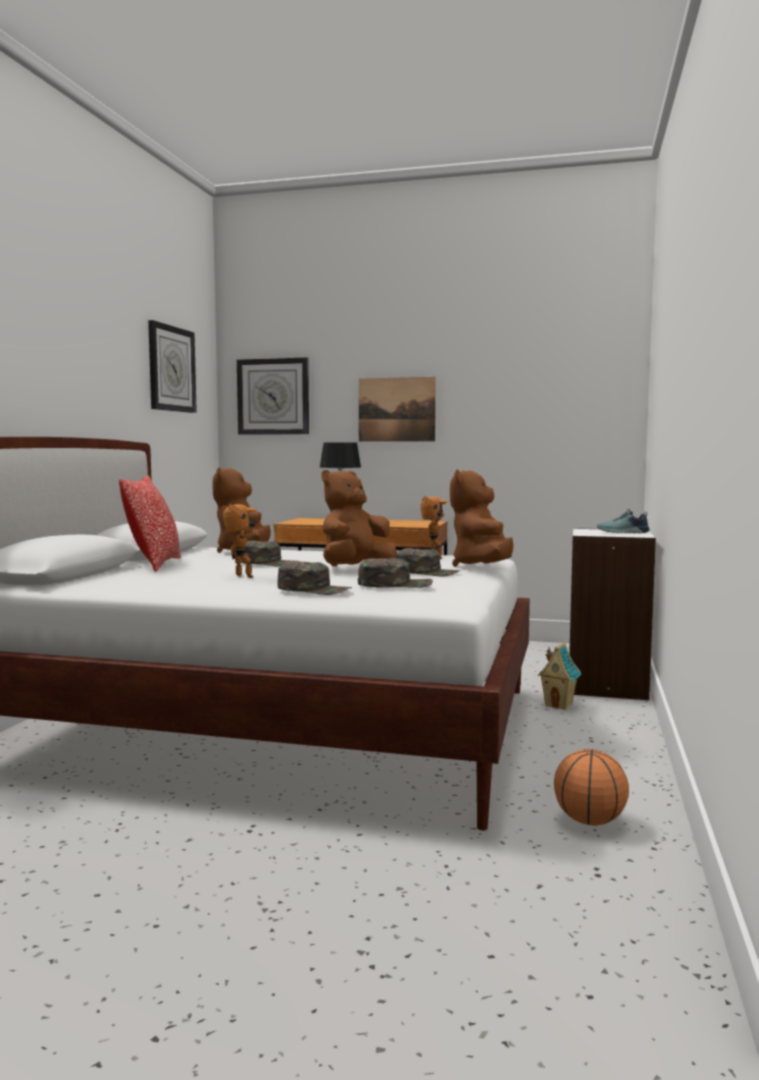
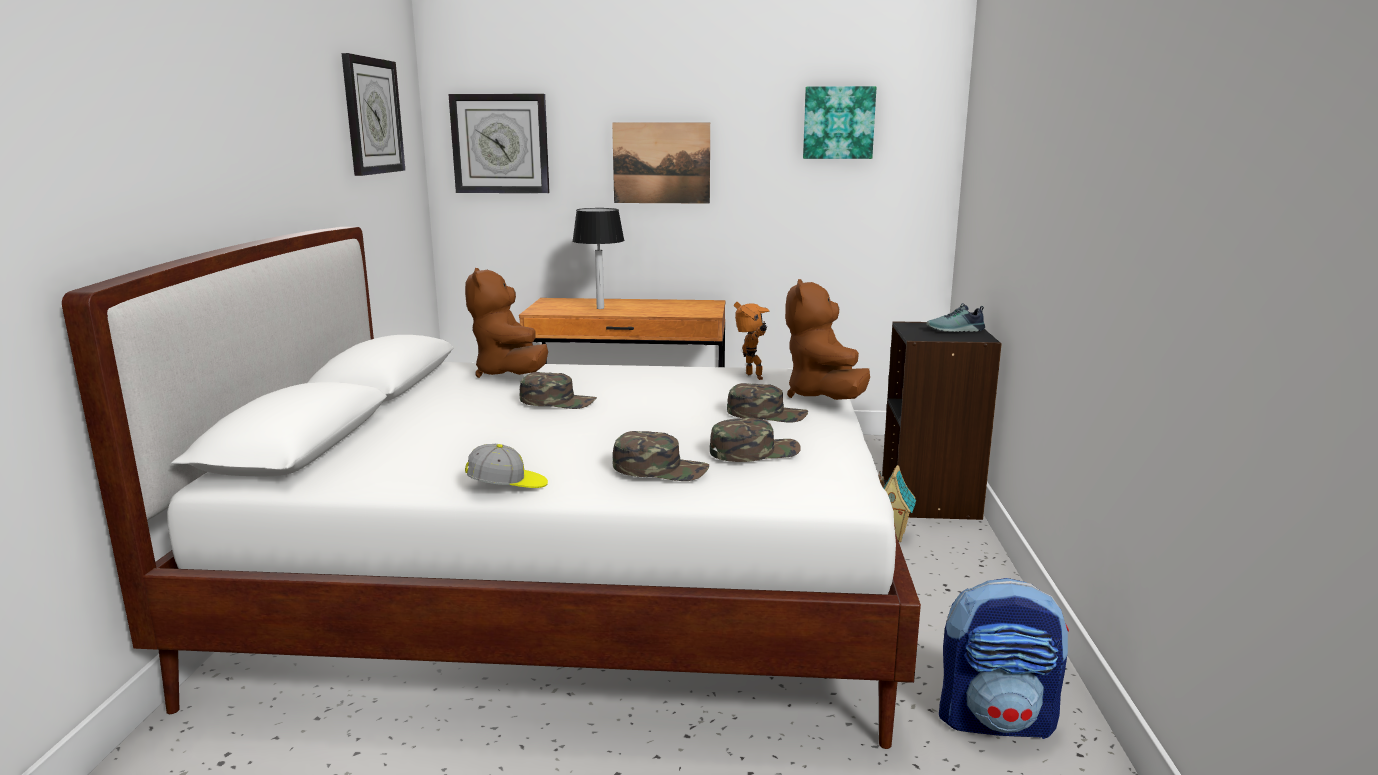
camera: 10 degrees left, 10 degrees up
pillow [119,476,181,572] -> none
toy robot [221,504,256,578] -> none
brown plush toy [322,470,397,566] -> none
basketball [554,749,629,825] -> backpack [939,578,1069,739]
white bookcase [569,528,656,700] -> black bookcase [882,321,1002,520]
none -> cap [465,444,548,488]
none -> picture [803,86,876,159]

